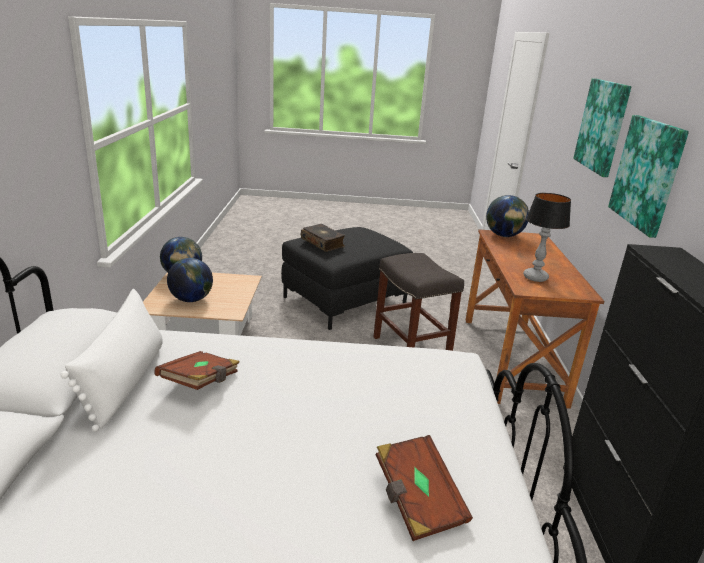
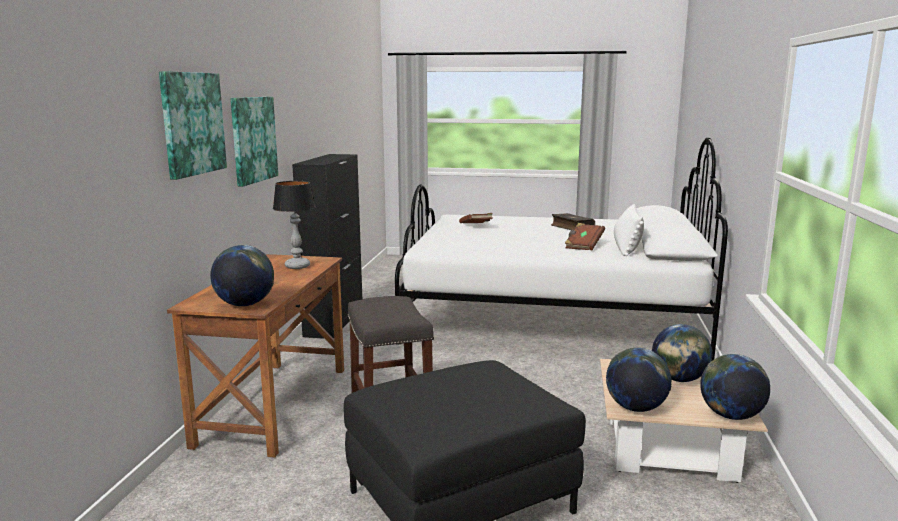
camera: 170 degrees left, 10 degrees down
book [301,224,345,252] -> book moved to [551,213,595,231]
none -> globe [606,348,672,412]

